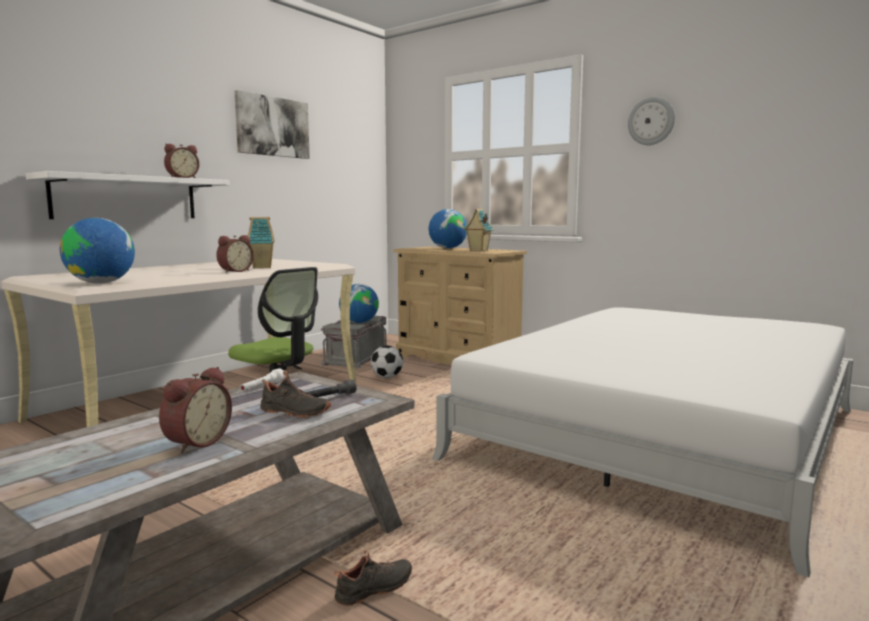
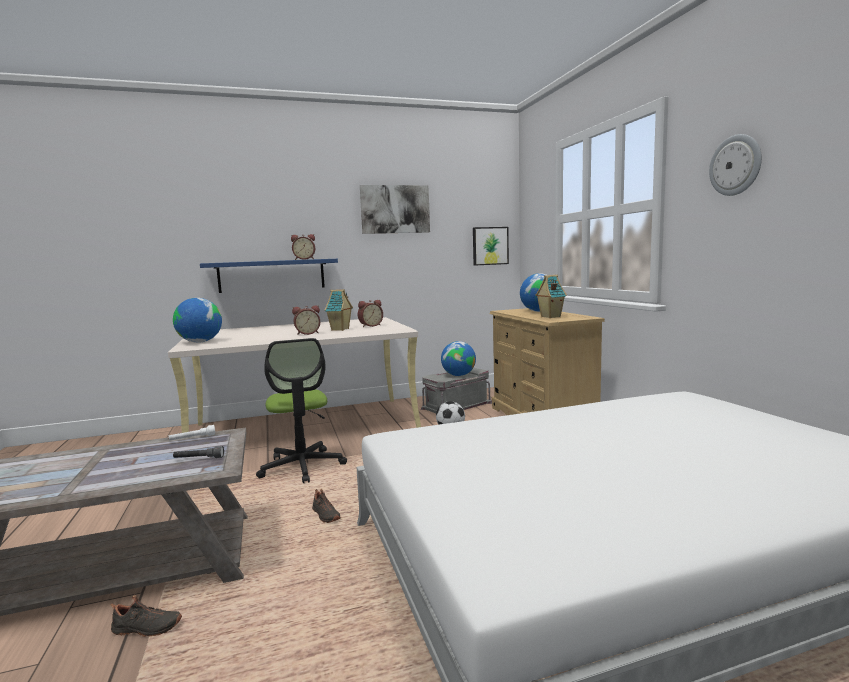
camera: 35 degrees right, 0 degrees up
white shelf [26,171,230,219] -> blue shelf [200,259,338,293]
alarm clock [159,367,232,453] -> alarm clock moved to [358,300,383,327]
black shoe [260,371,331,418] -> black shoe moved to [312,489,341,523]
none -> picture [473,227,509,266]

